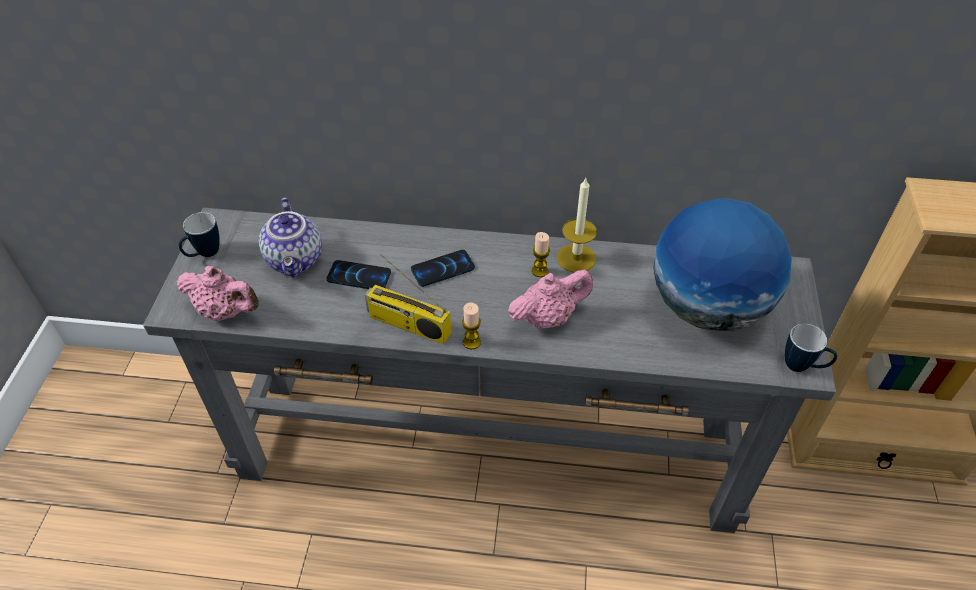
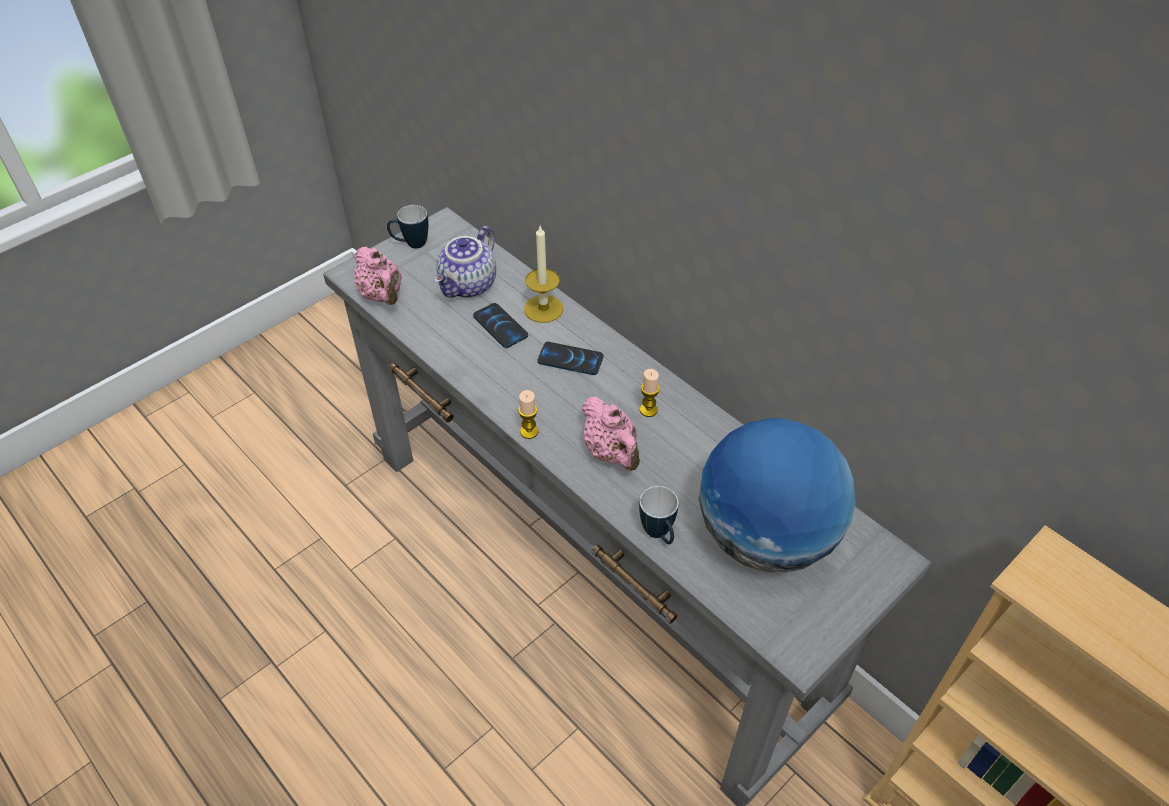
camera: 40 degrees right, 0 degrees up
radio [365,254,451,345] -> none
pink teapot [508,270,593,329] -> pink teapot turned 45 degrees clockwise [582,396,640,471]
candle [557,178,597,273] -> candle moved to [524,226,563,323]
mug [785,323,837,372] -> mug moved to [639,486,679,544]

